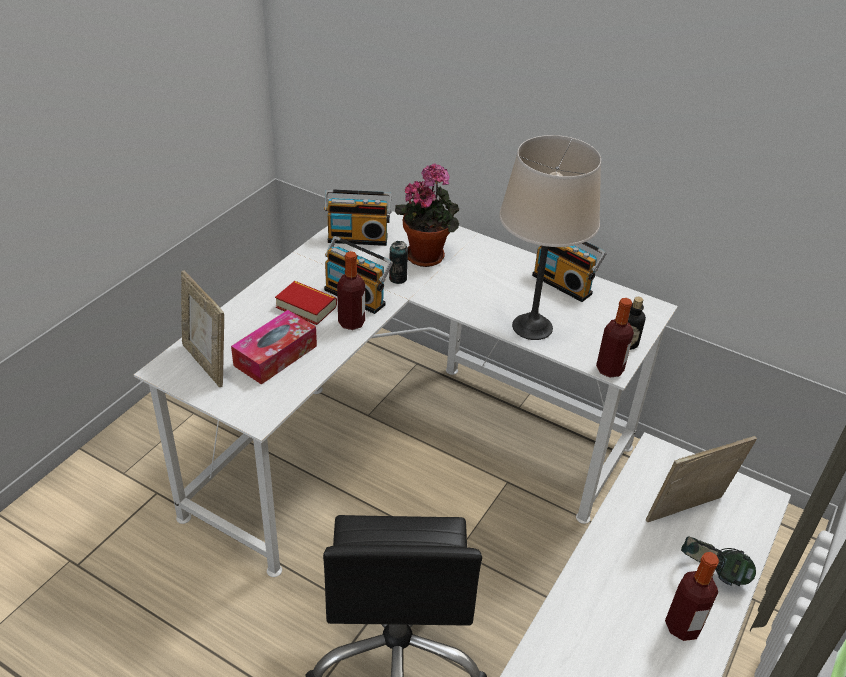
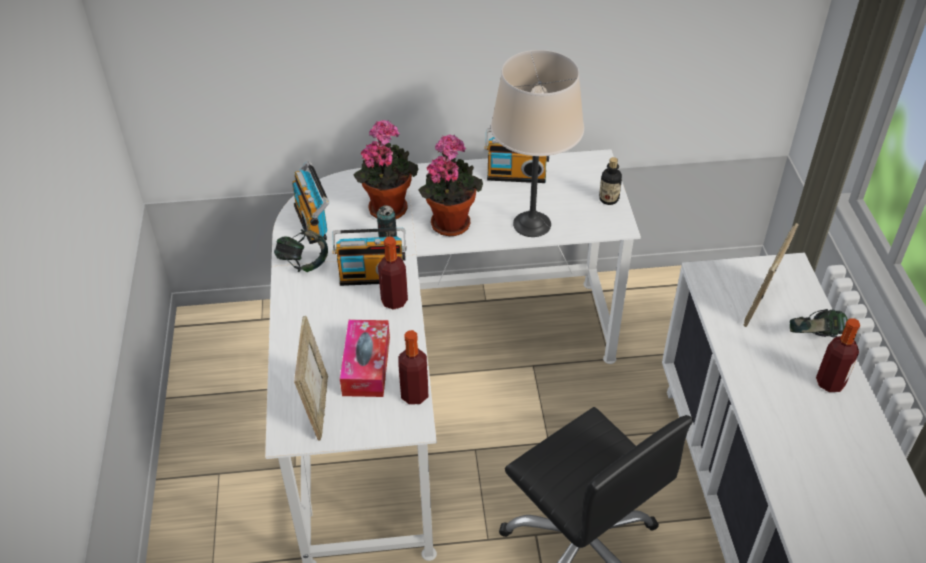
camera: 35 degrees left, 5 degrees up
picture frame [181,270,224,387] -> picture frame turned 105 degrees counterclockwise [294,316,328,440]
book [275,281,337,325] -> none
radio [324,189,392,246] -> radio turned 105 degrees clockwise [292,161,329,244]
bottle [596,298,634,378] -> bottle moved to [398,330,428,405]
none -> headphones [274,229,328,272]
none -> potted plant [418,134,483,236]

